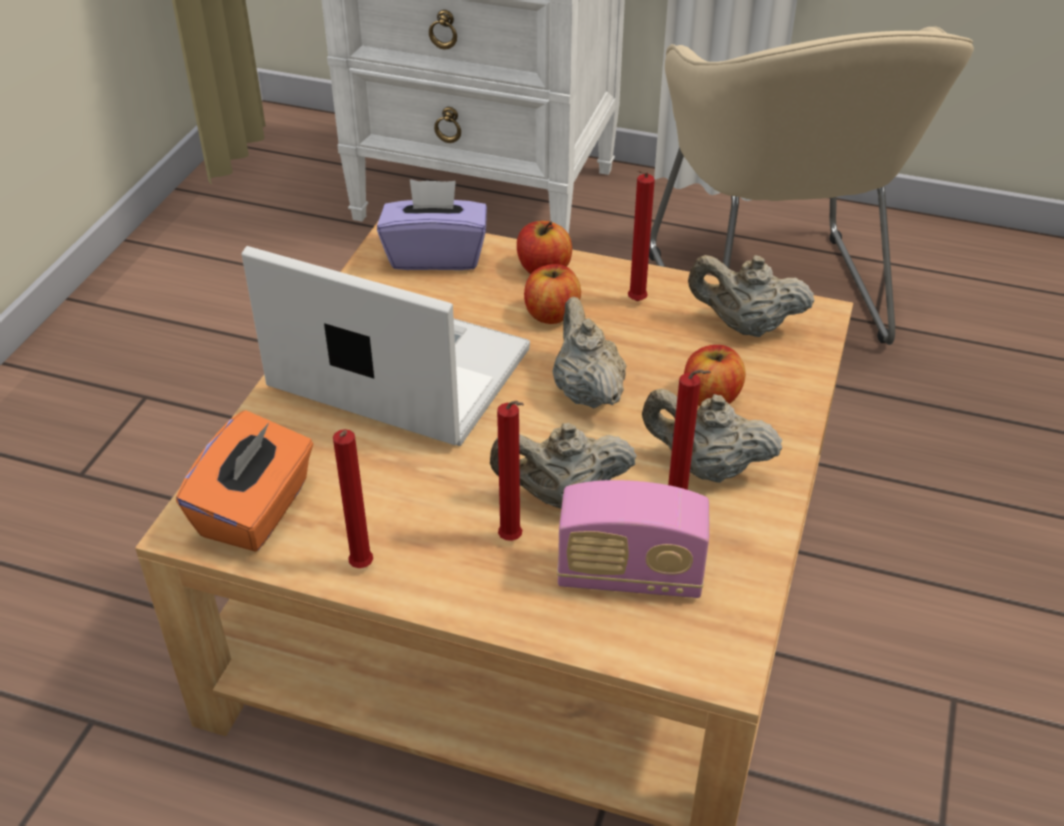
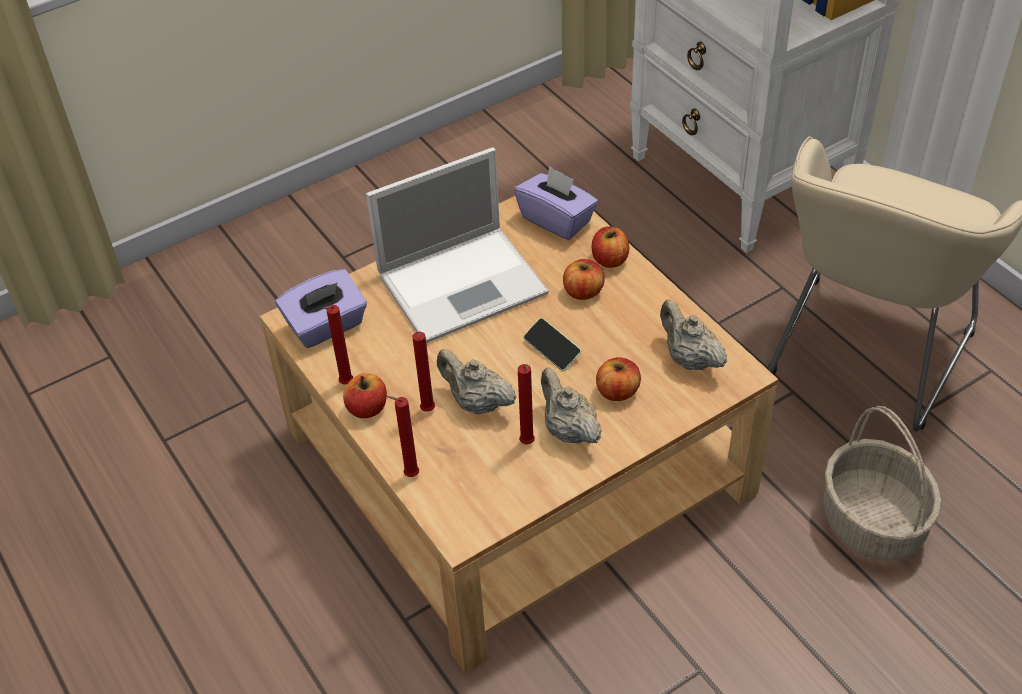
camera: 40 degrees right, 5 degrees up
orange tissue box [176,410,313,552] -> purple tissue box [276,269,367,348]
laptop [242,246,530,446] -> laptop turned 90 degrees clockwise [366,147,549,343]
beige teapot [552,296,626,408] -> phone [523,318,581,371]
radio [557,480,709,598] -> none
red candle [628,170,655,301] -> red candle moved to [386,396,419,477]
none -> apple [343,373,387,418]
none -> basket [823,406,942,561]

